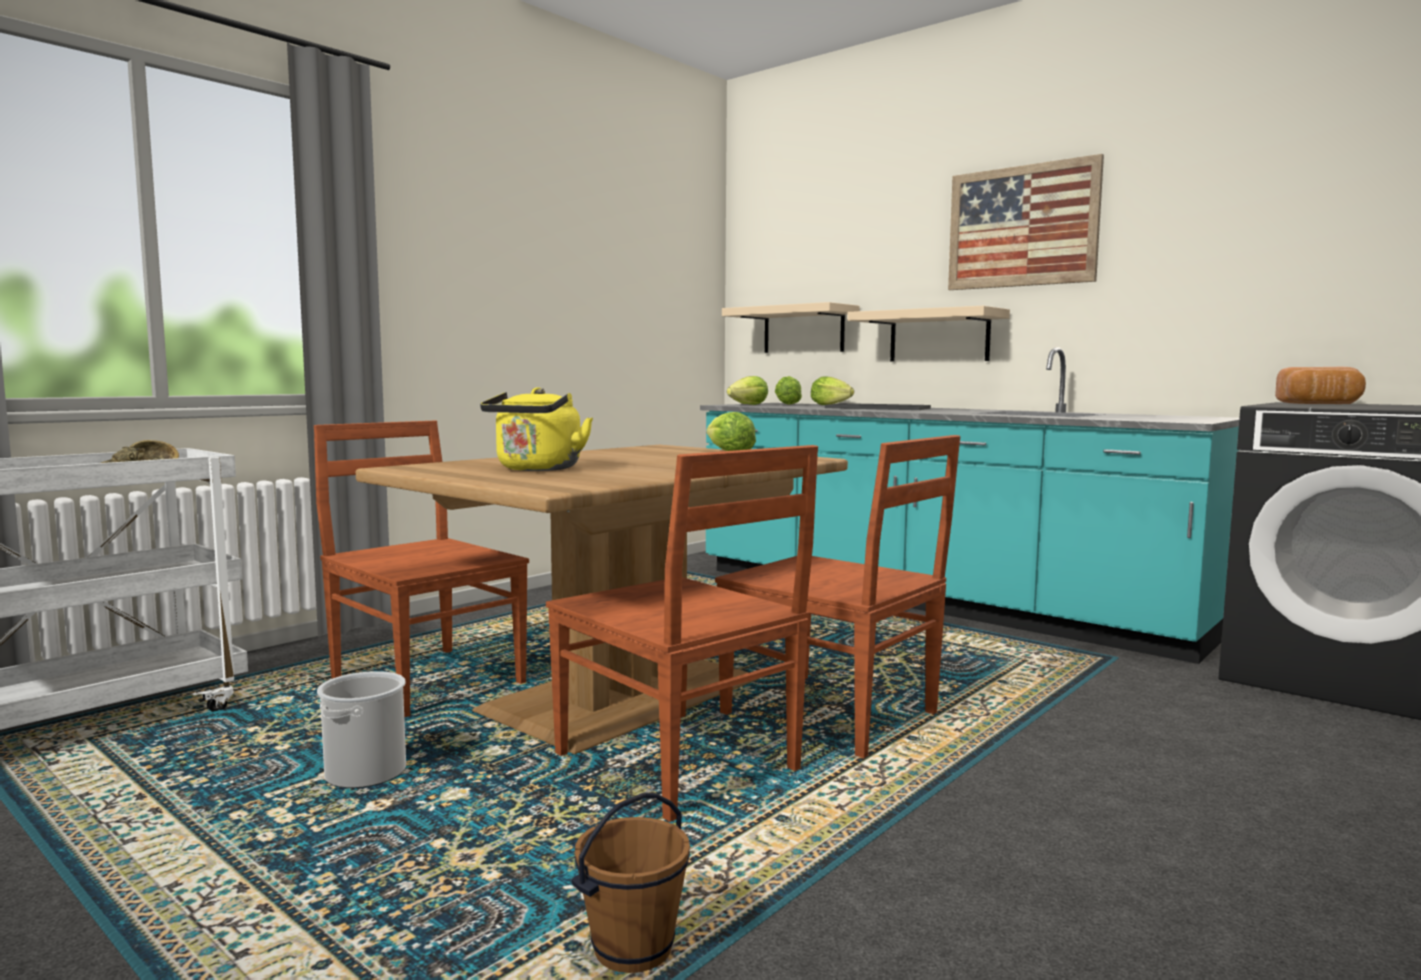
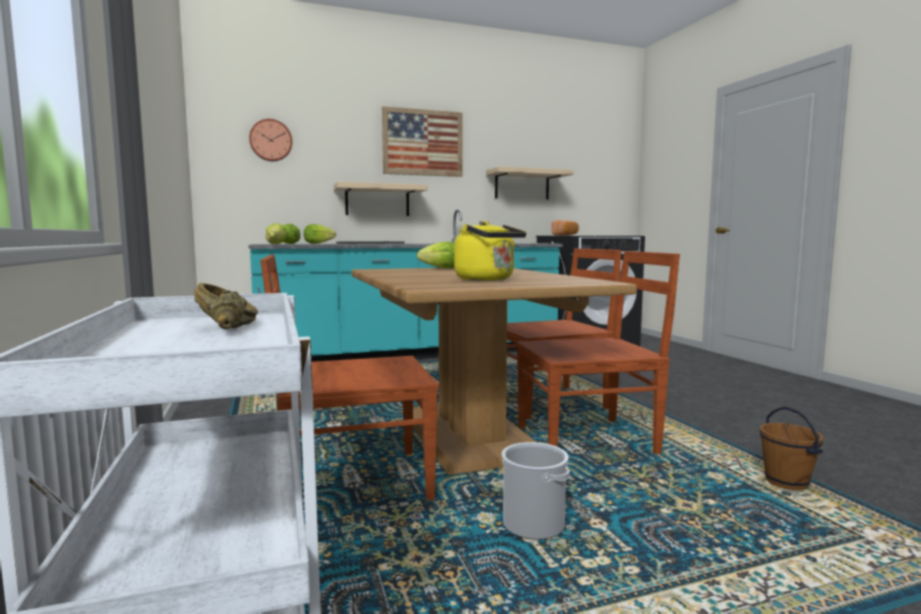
camera: 60 degrees left, 0 degrees up
beige shelf [722,302,860,353] -> beige shelf moved to [486,166,573,199]
none -> wall clock [249,119,292,161]

